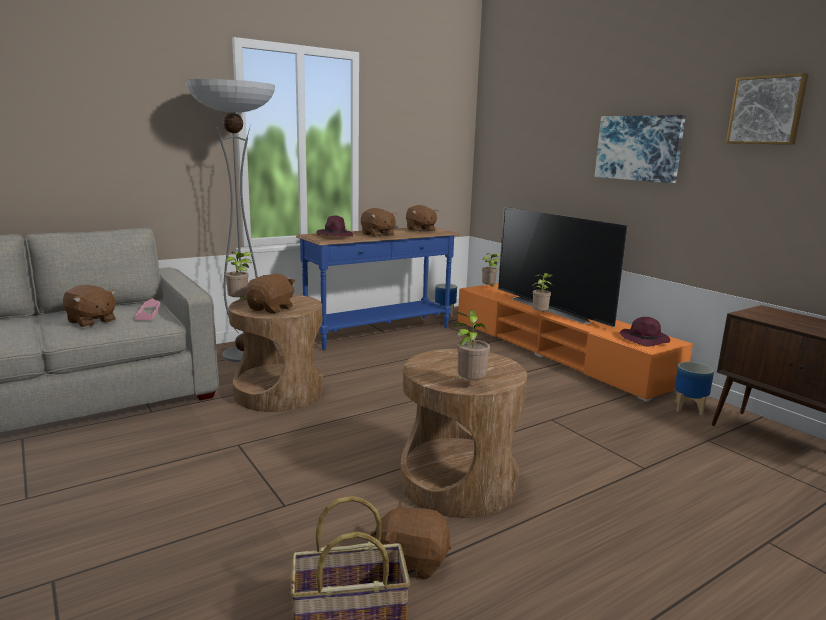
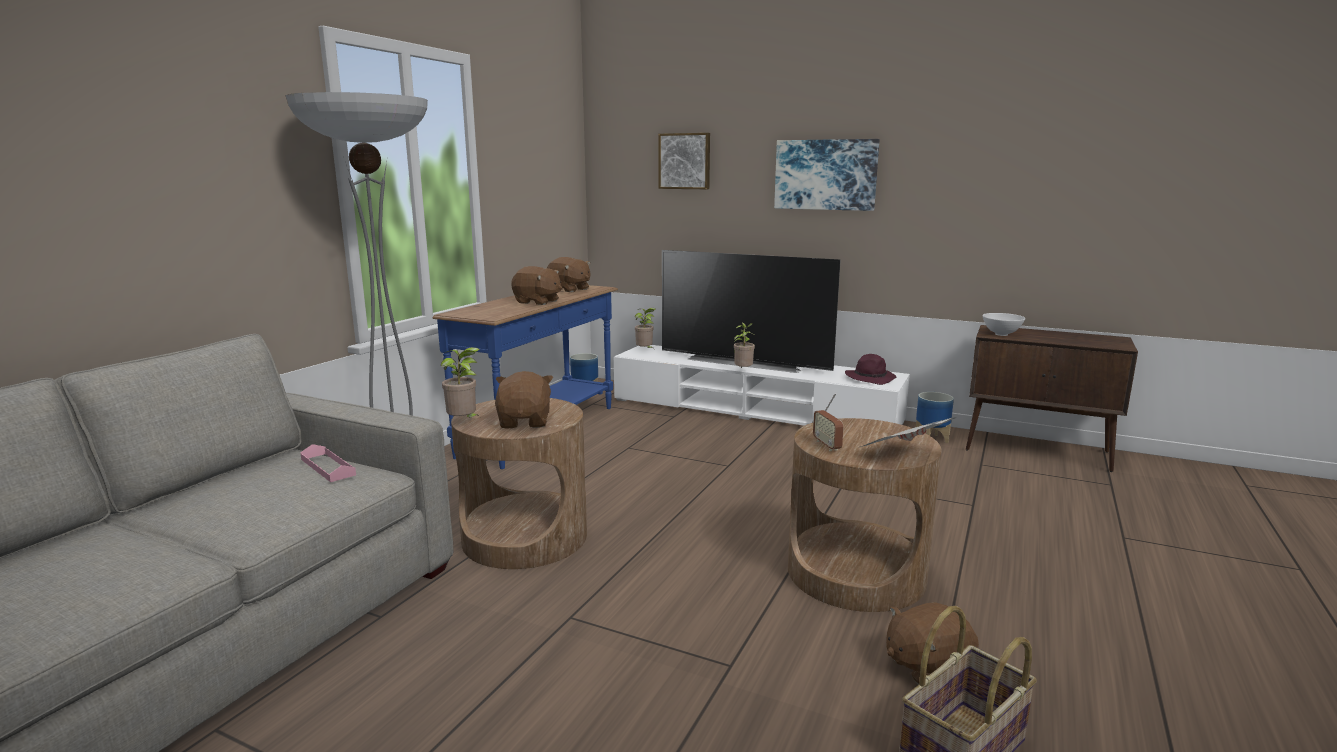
camera: 30 degrees left, 0 degrees up
brown plush toy [63,285,117,327] -> none
purple hat [316,216,353,237] -> none
potted plant [453,309,490,380] -> newspaper [861,418,955,447]
orange tv stand [458,283,693,402] -> white tv stand [614,345,910,426]
picture [726,73,809,145] -> picture moved to [658,133,710,189]
none -> radio [813,393,844,451]
none -> white bowl [982,313,1025,336]

